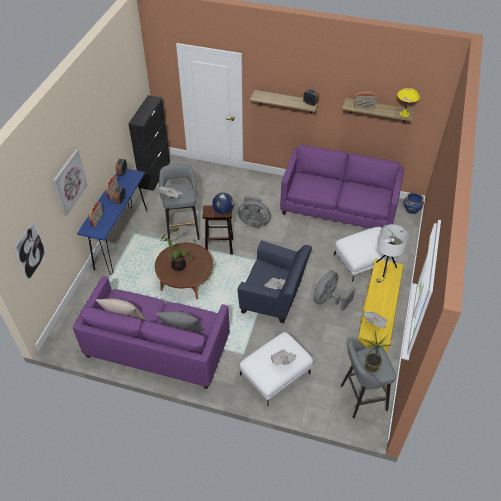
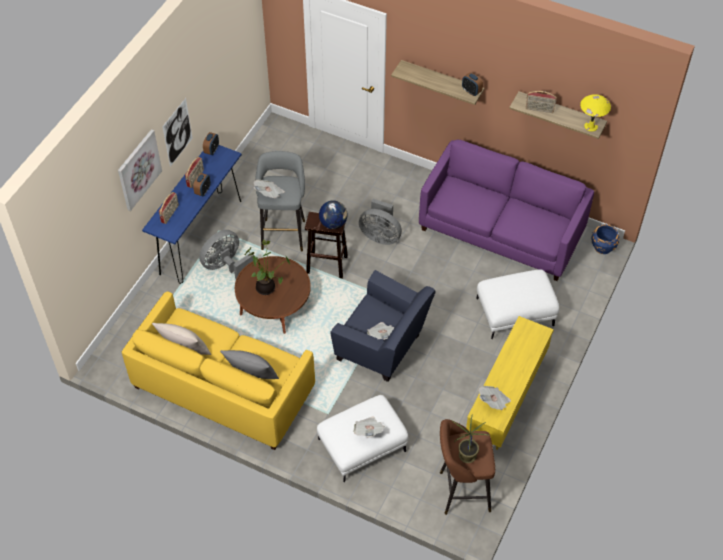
camera: 10 degrees right, 5 degrees up
picture [14,220,47,282] -> picture moved to [162,98,193,167]
purple sofa [73,276,230,389] -> yellow sofa [122,292,315,450]
black cabinet [128,95,170,191] -> none
grey fan [313,271,355,311] -> grey fan moved to [199,230,254,279]
grey stool [341,339,396,419] -> brown stool [440,419,495,515]
white table lamp [376,224,409,283] -> none

